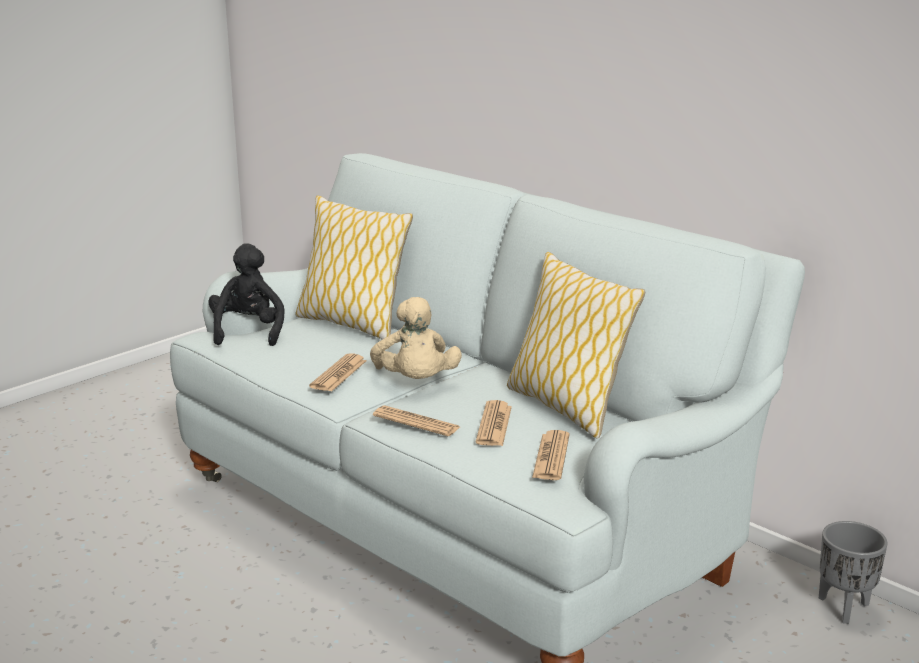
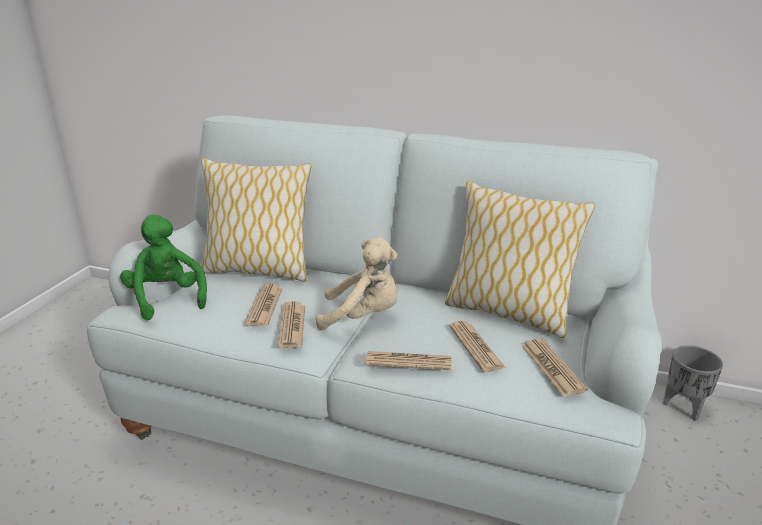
camera: 25 degrees left, 5 degrees up
black plush toy [208,243,284,346] -> green plush toy [120,214,207,320]
beige plush toy [370,297,462,379] -> beige plush toy turned 45 degrees counterclockwise [316,237,398,331]
none -> newspaper [245,284,283,326]

